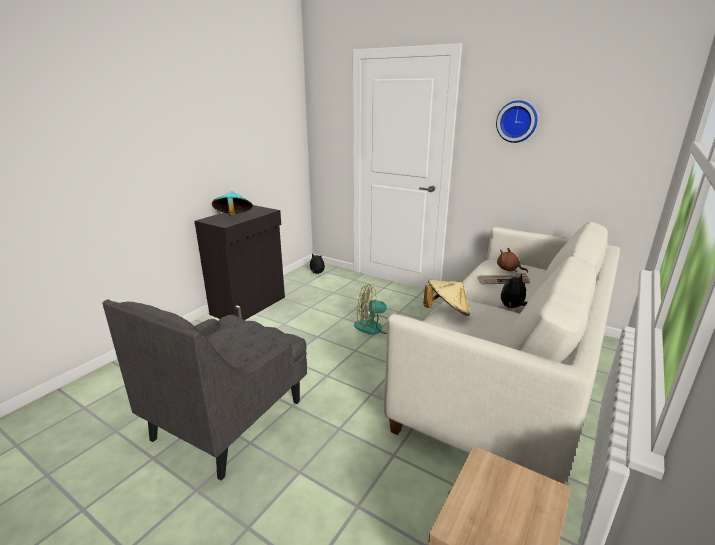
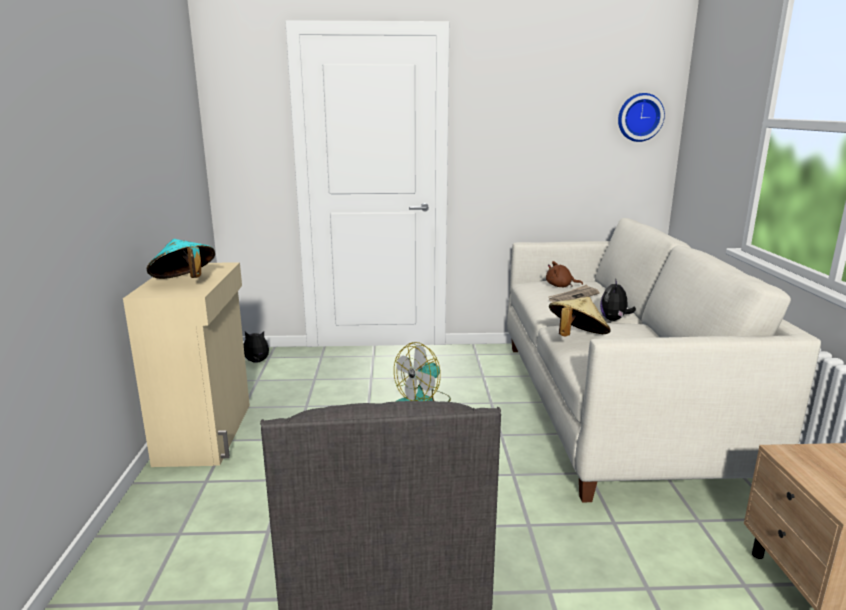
camera: 35 degrees left, 5 degrees down
black cabinet [194,205,285,320] -> beige cabinet [123,262,250,467]
wall clock [496,100,538,143] -> wall clock moved to [618,93,665,142]

